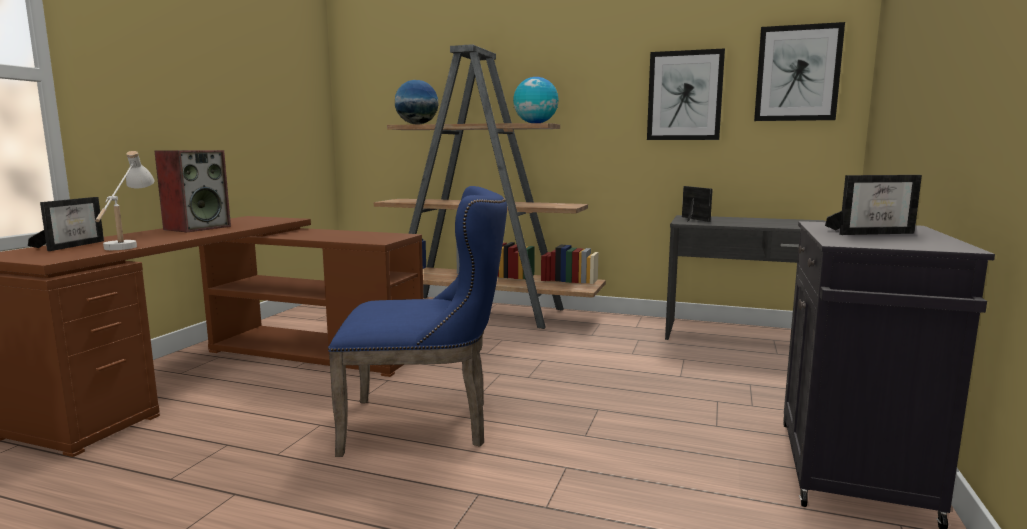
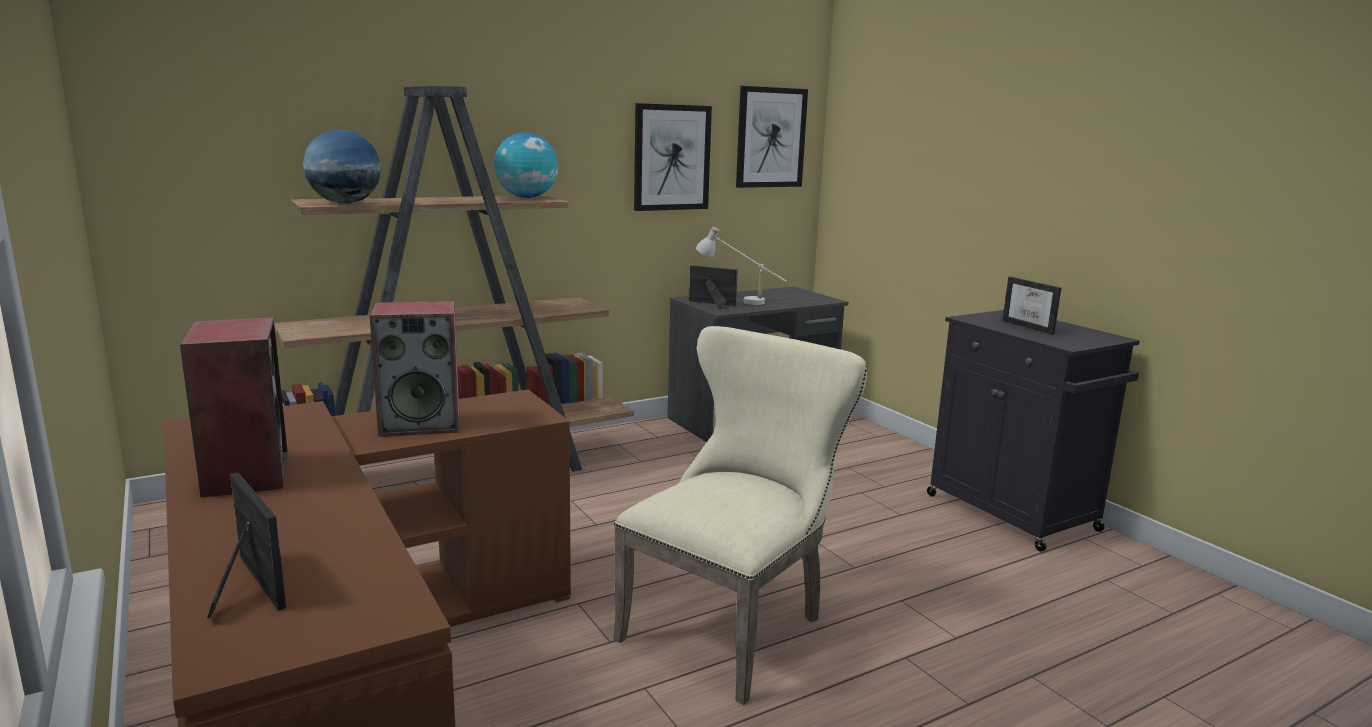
camera: 50 degrees left, 5 degrees up
white table lamp [95,151,155,250] -> white table lamp moved to [696,227,787,305]
blue chair [328,186,507,457] -> beige chair [613,326,867,705]
picture frame [825,175,922,235] -> picture frame turned 120 degrees clockwise [1002,277,1061,334]
none -> speaker [370,301,459,437]

